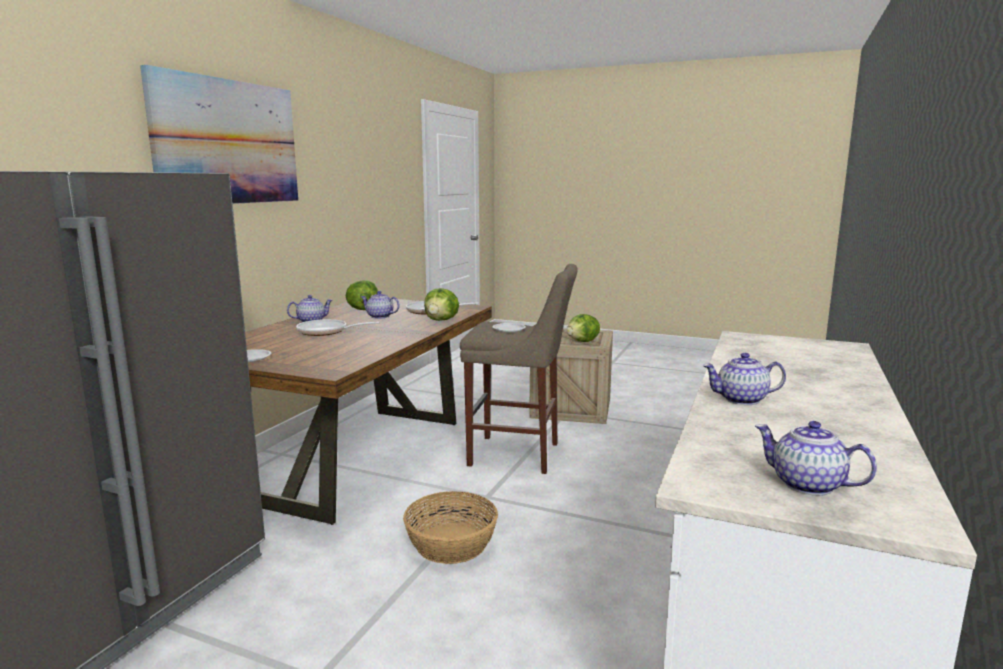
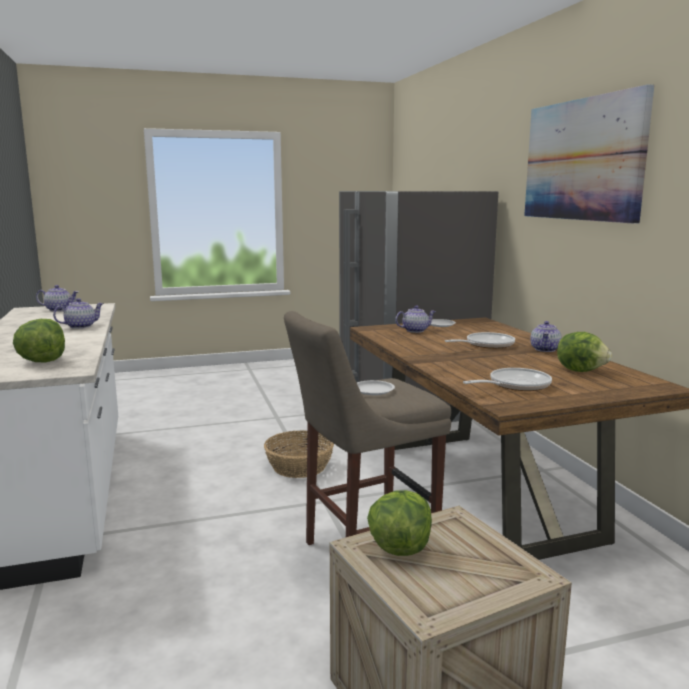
camera: 140 degrees right, 0 degrees up
teapot [361,291,400,319] -> teapot moved to [395,306,436,333]
lettuce [424,288,459,321] -> lettuce moved to [13,319,65,362]

